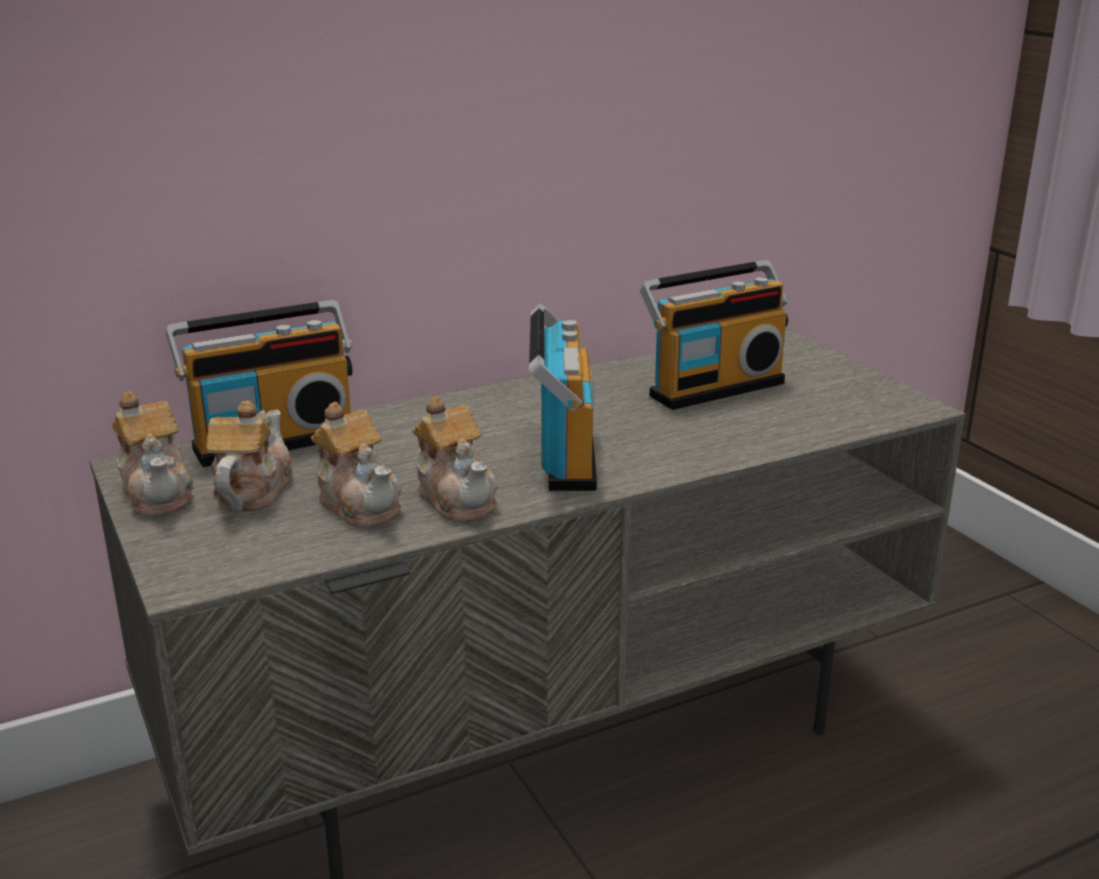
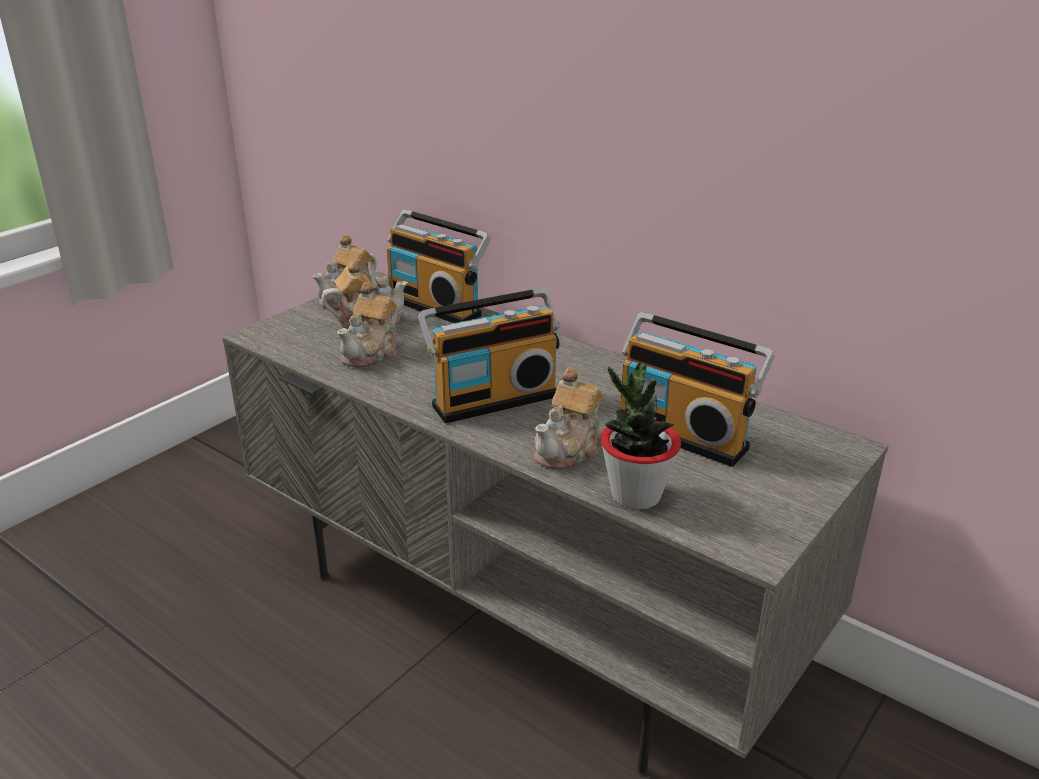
camera: 65 degrees right, 5 degrees up
teapot [412,396,498,522] -> teapot moved to [534,368,603,470]
none -> potted plant [600,362,681,510]

